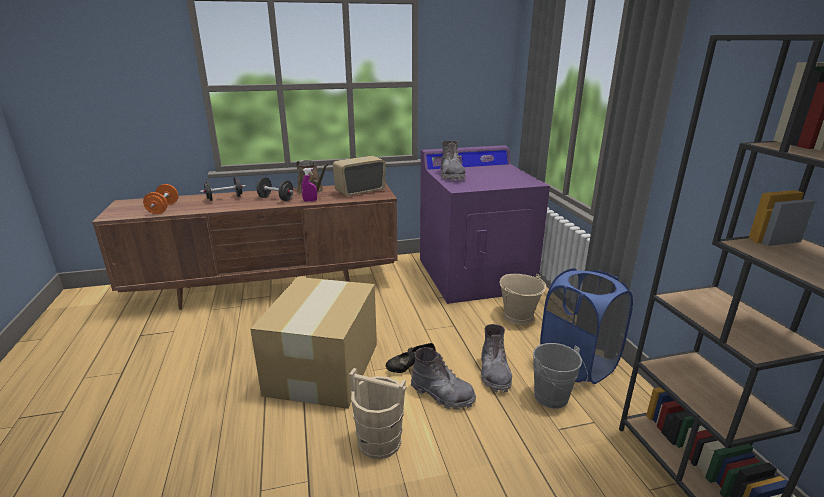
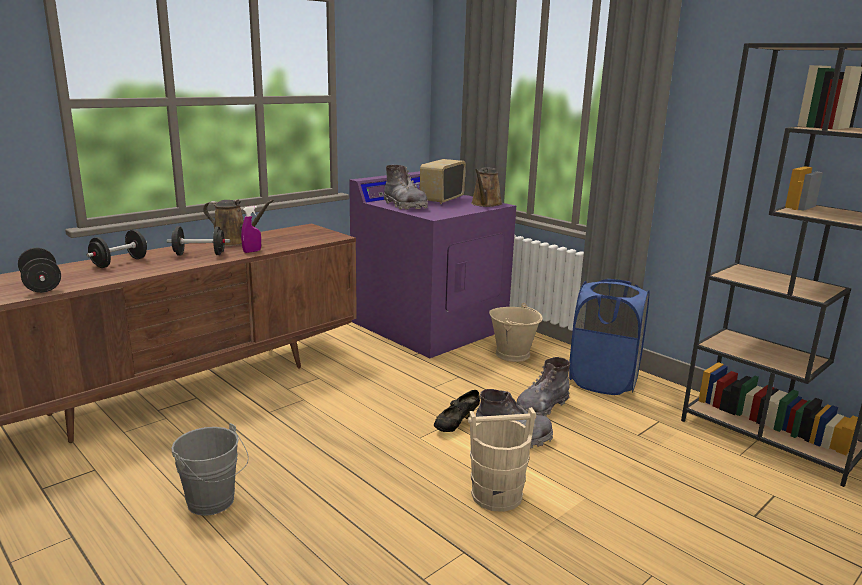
camera: 30 degrees left, 5 degrees down
orange dumbbell [143,184,179,214] -> black dumbbell [18,248,61,293]
cardboard box [250,277,377,409] -> none
radio [333,156,386,197] -> radio moved to [420,159,466,204]
grey boot [481,324,512,393] -> grey boot turned 75 degrees clockwise [517,357,570,417]
grey bucket [533,343,588,409] -> grey bucket moved to [171,423,249,516]
none -> brown watering can [471,167,503,207]

